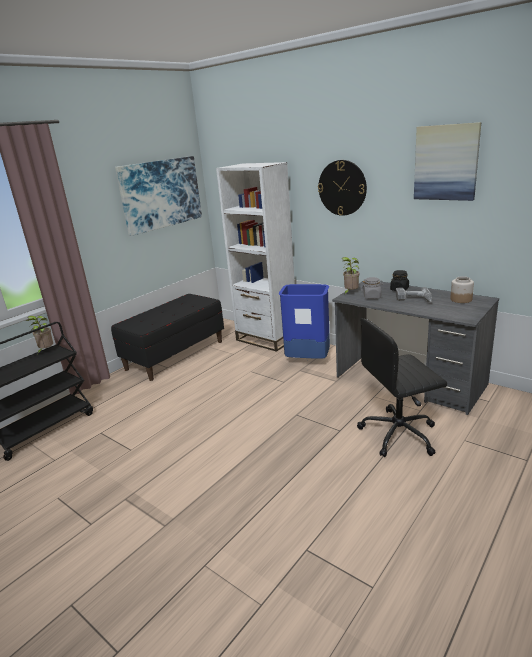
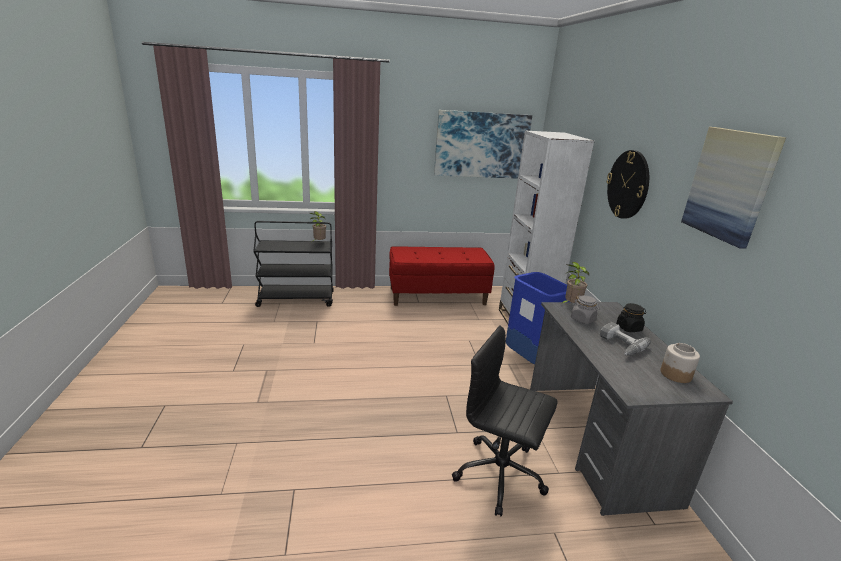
camera: 40 degrees right, 0 degrees up
black bench [111,294,224,381] -> red bench [389,246,495,306]

